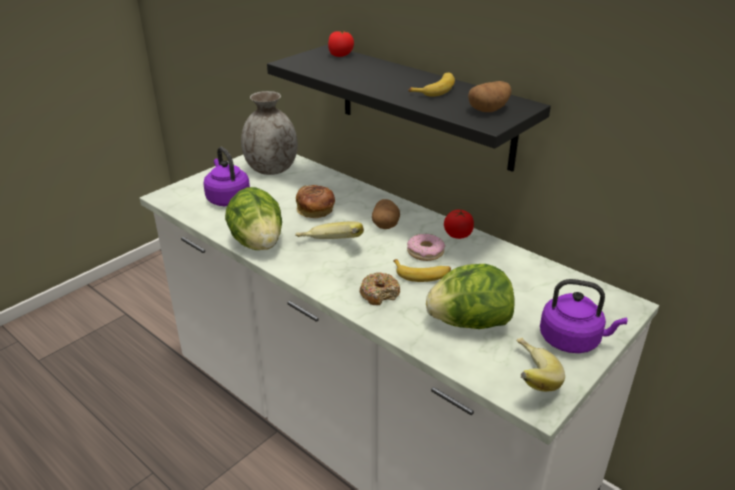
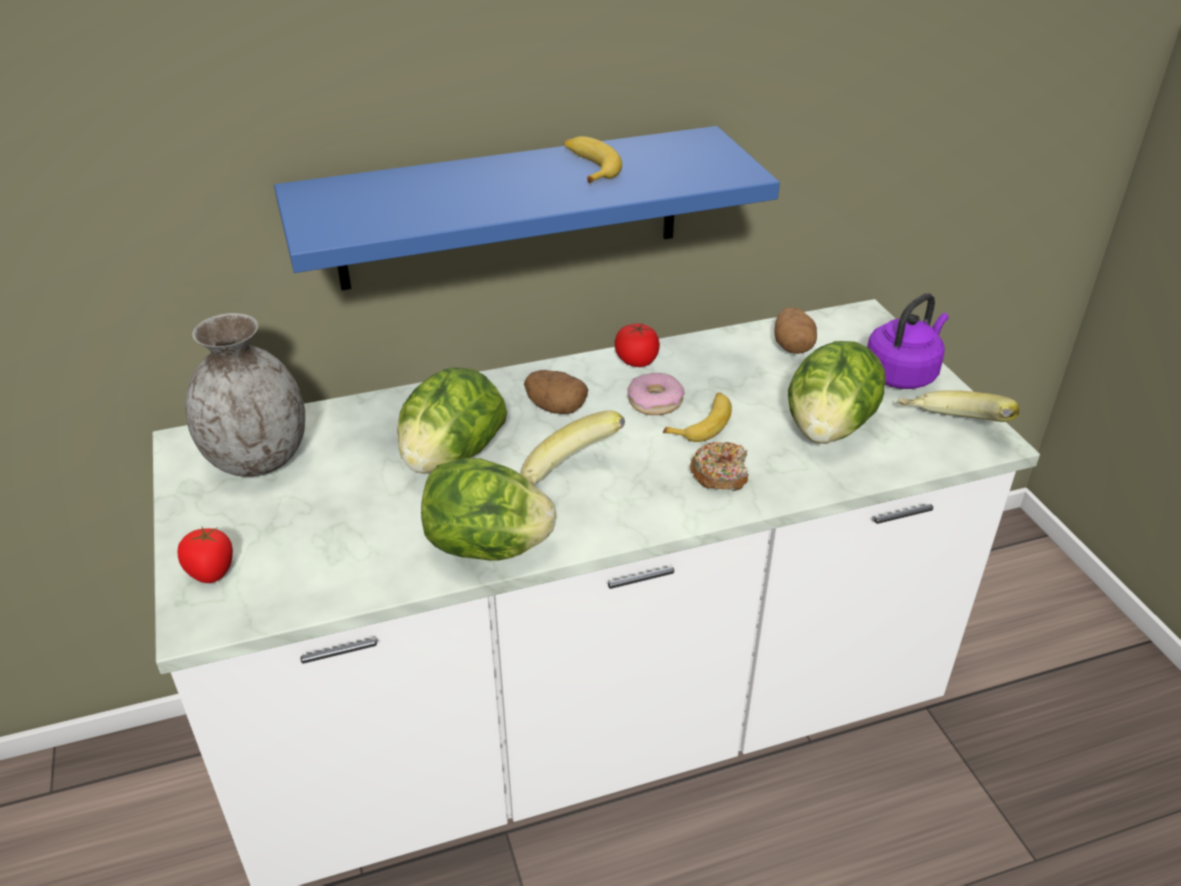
camera: 60 degrees left, 5 degrees up
purple kettle [203,147,250,206] -> none
black shelf [267,45,551,172] -> blue shelf [274,126,780,291]
bread [296,185,335,218] -> lettuce [397,367,507,474]
tomato [328,31,354,57] -> tomato moved to [178,527,233,583]
potato [468,81,512,112] -> potato moved to [774,307,817,354]

